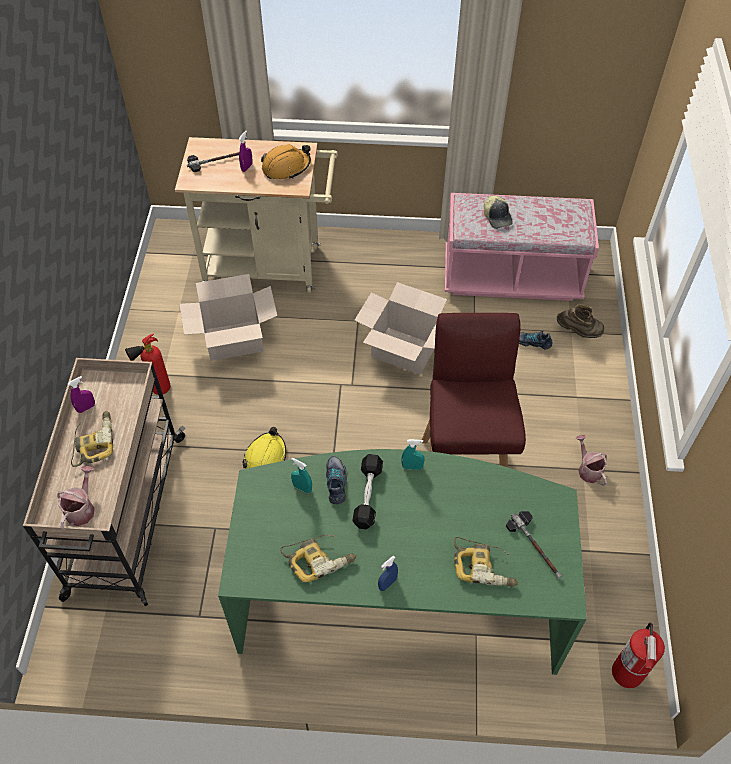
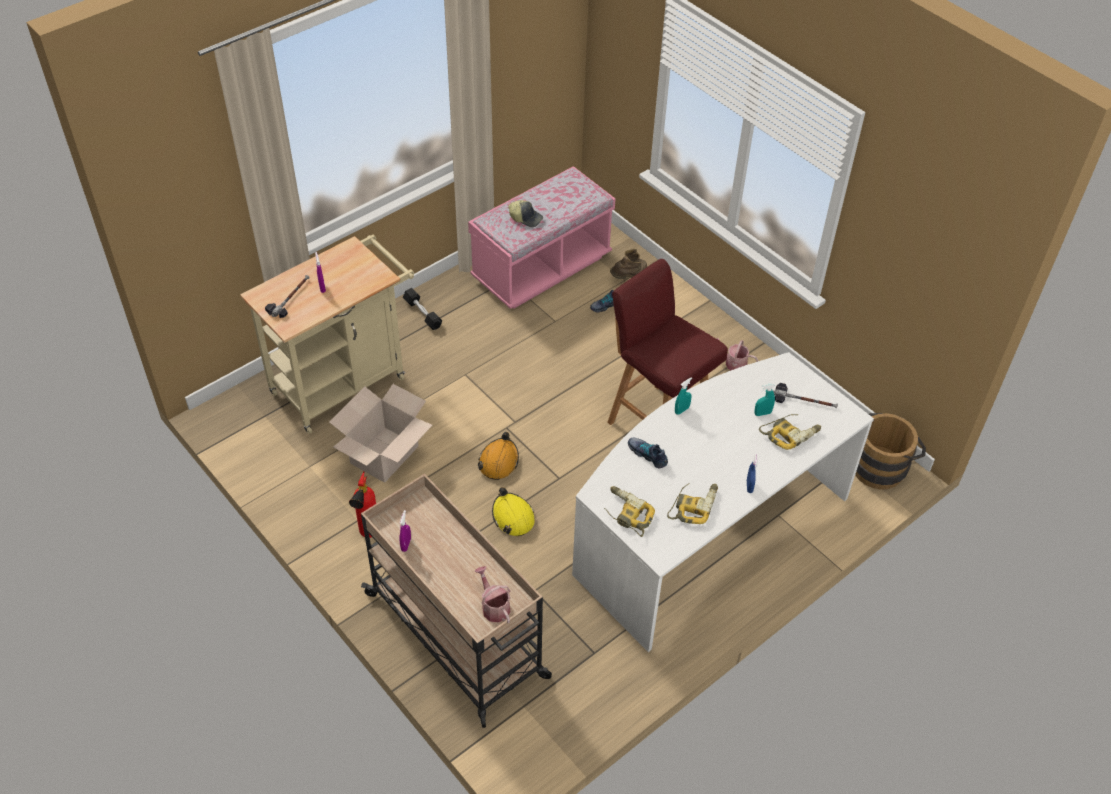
camera: 45 degrees left, 5 degrees down
power drill [71,411,113,467] -> power drill moved to [604,486,655,537]
green desk [218,449,587,675] -> white desk [572,352,874,652]
orange hard hat [261,144,311,179] -> orange hard hat moved to [478,432,519,480]
turquoise spray bottle [291,458,312,493] -> turquoise spray bottle moved to [754,383,775,416]
black dumbbell [352,454,383,530] -> black dumbbell moved to [403,288,442,330]
cardboard box [354,282,447,374] -> none
fire extinguisher [612,623,665,688] -> brown bucket [855,413,926,490]

